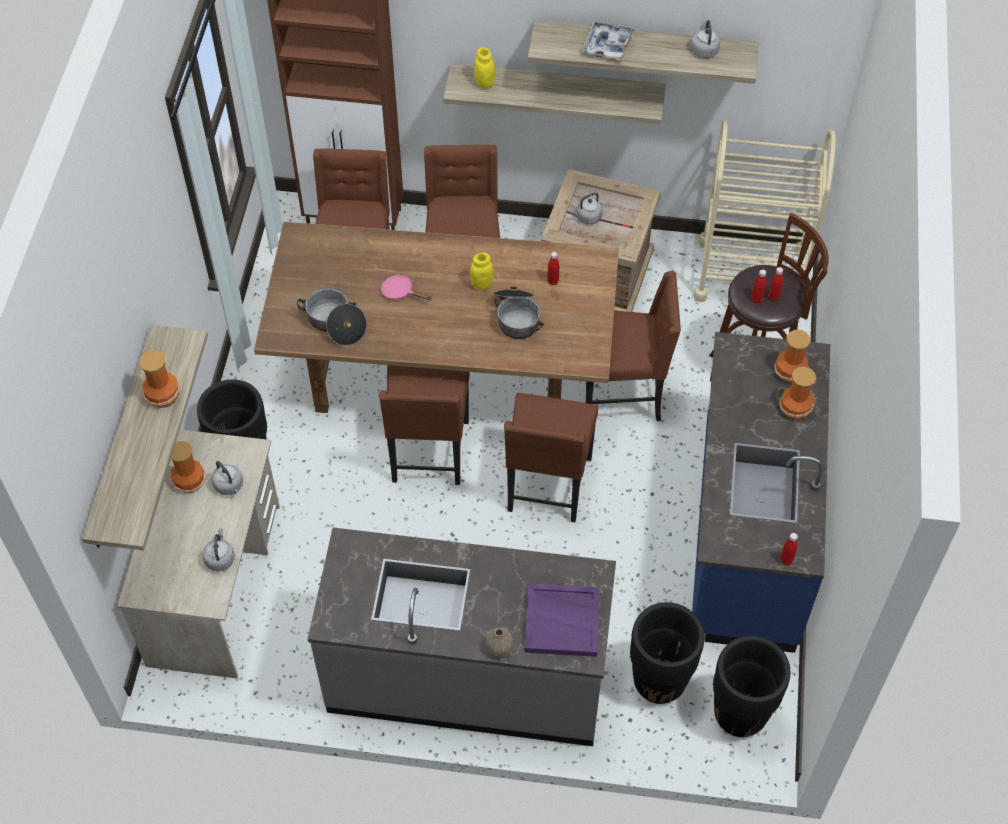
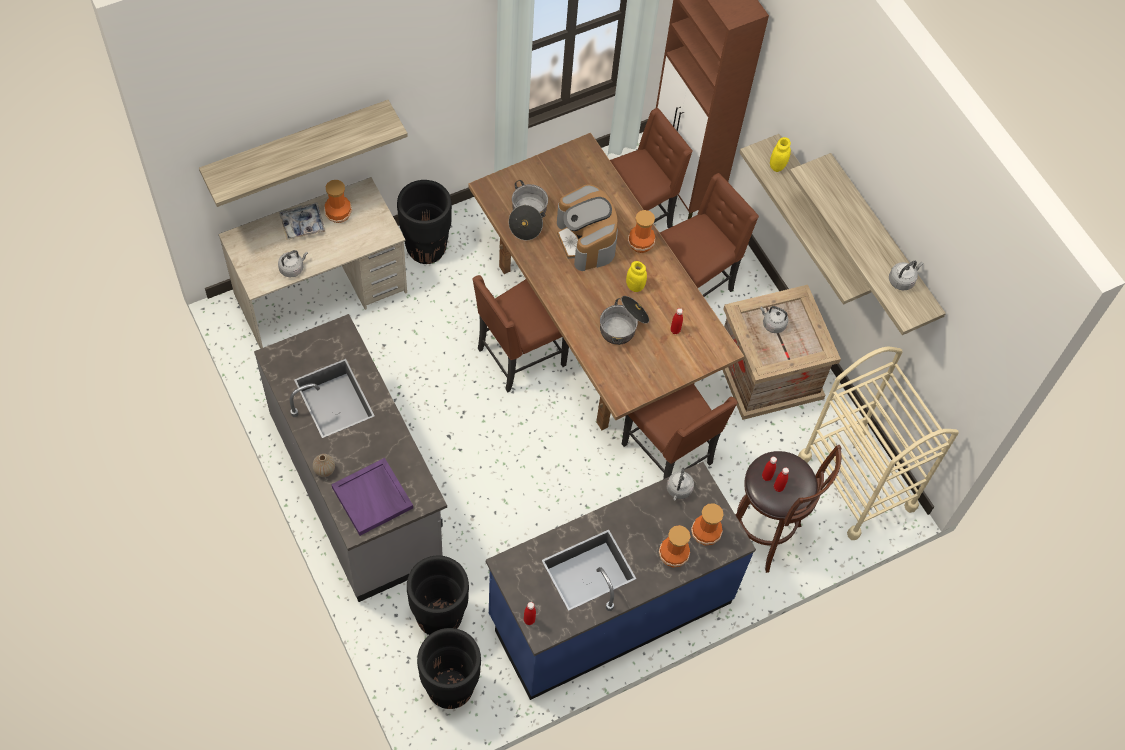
camera: 50 degrees right, 5 degrees up
vase [139,350,180,408] -> vase moved to [628,210,655,253]
grey kettle [212,461,243,495] -> grey kettle moved to [667,468,694,500]
pink frying pan [381,274,431,300] -> coffee machine [557,184,618,271]
brown chair [504,393,598,522] -> none
tray [582,21,635,61] -> tray moved to [279,202,325,240]

